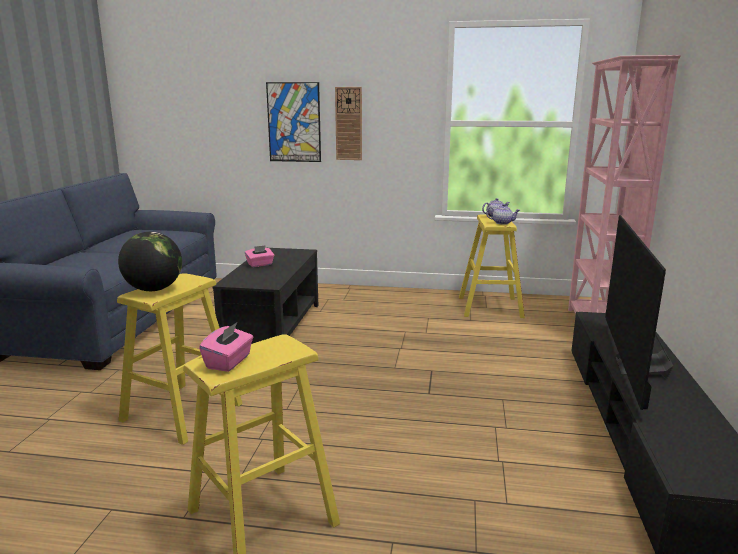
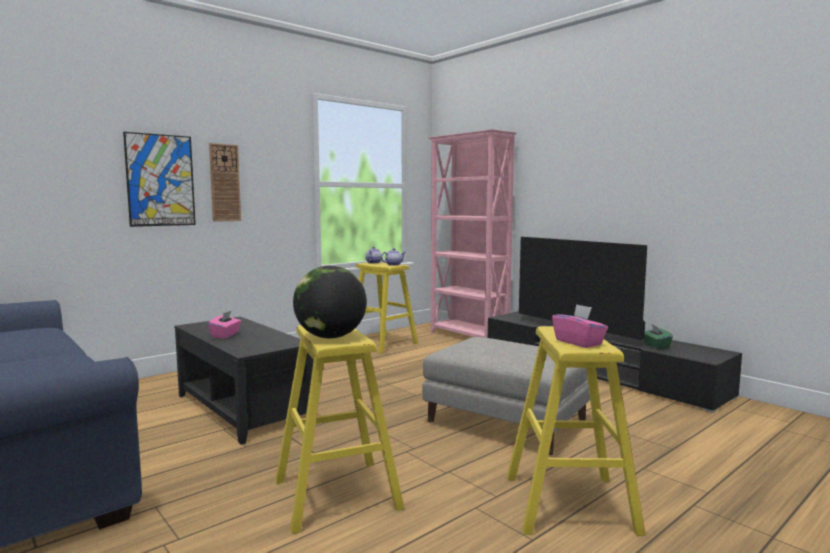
camera: 50 degrees left, 10 degrees down
none -> grey ottoman [422,337,590,456]
none -> green tissue box [643,325,673,349]

